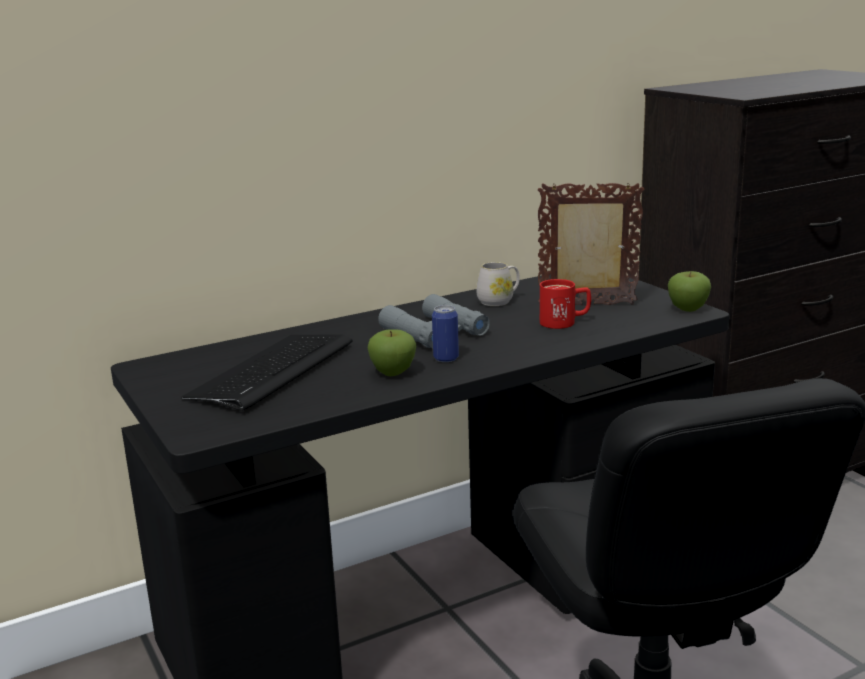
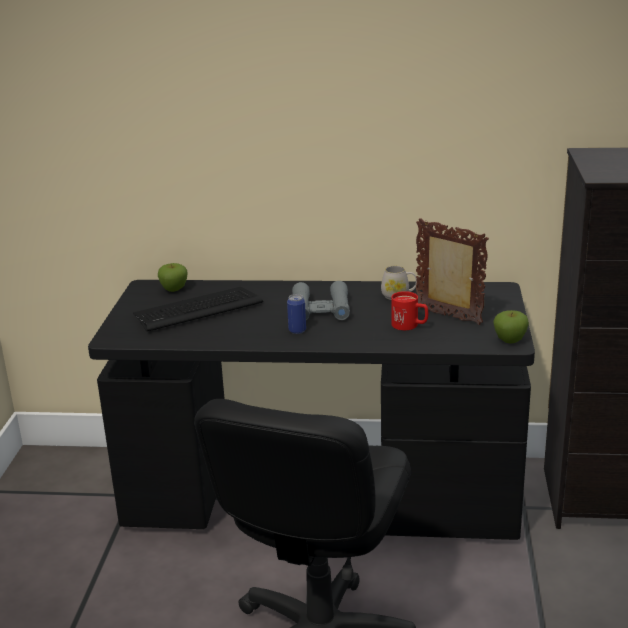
camera: 35 degrees right, 5 degrees up
apple [368,329,416,376] -> apple moved to [158,263,188,292]

